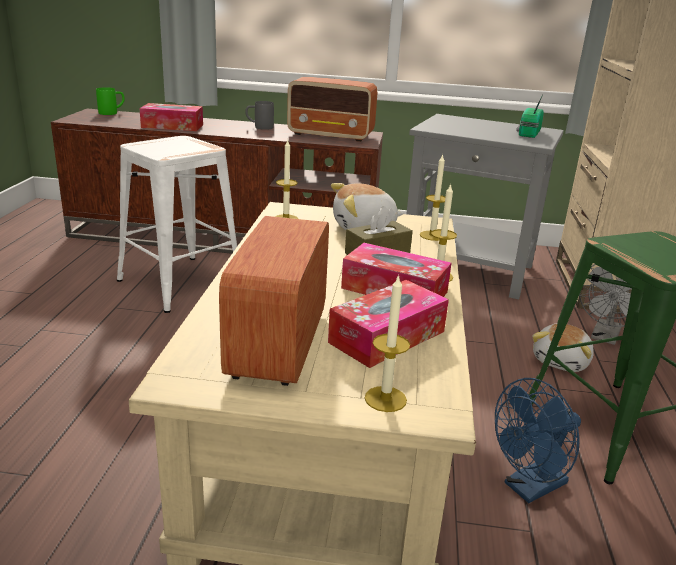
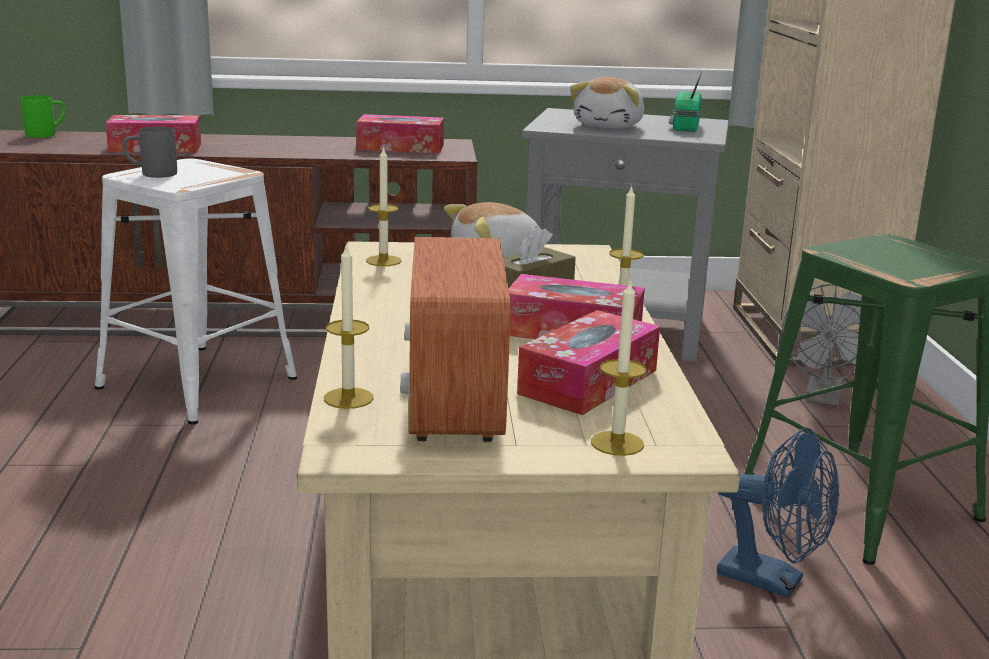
camera: 10 degrees left, 5 degrees down
grey mug [245,101,274,130] -> grey mug moved to [122,126,177,178]
radio [287,77,377,142] -> tissue box [357,114,444,154]
candle [420,154,445,241] -> candle moved to [324,243,374,409]
blue fan [495,378,581,503] -> blue fan turned 105 degrees counterclockwise [717,427,840,598]
plush toy [532,324,594,372] -> plush toy moved to [570,77,644,128]

